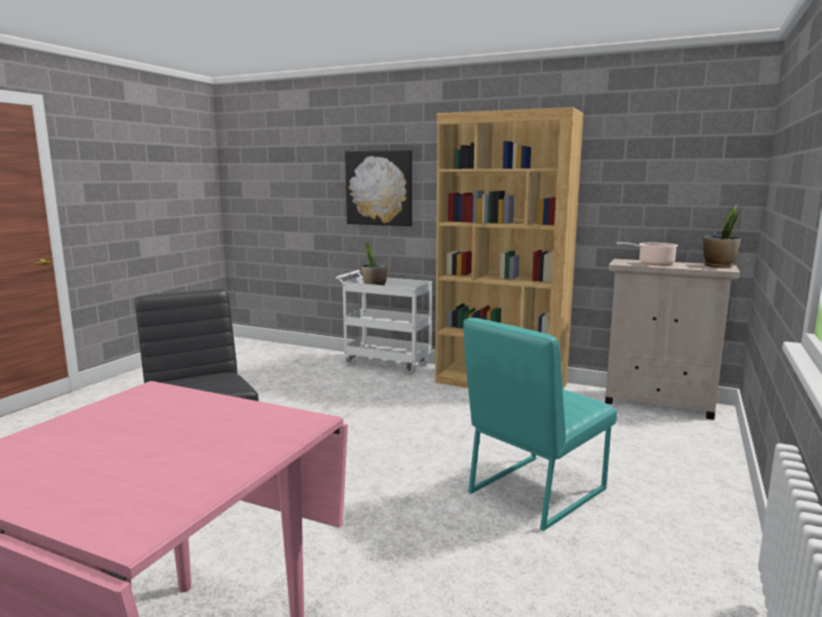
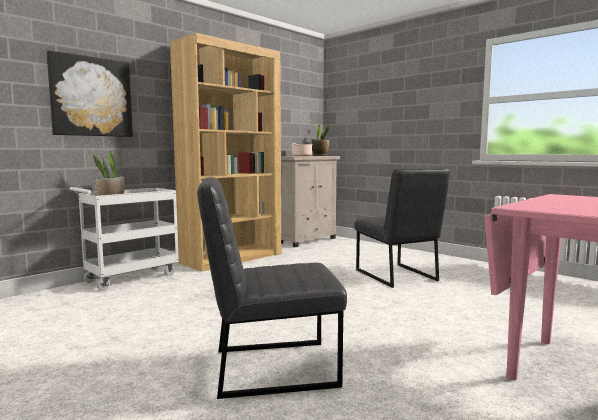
camera: 70 degrees left, 5 degrees down
turquoise chair [463,318,617,531] -> grey chair [354,168,450,288]

